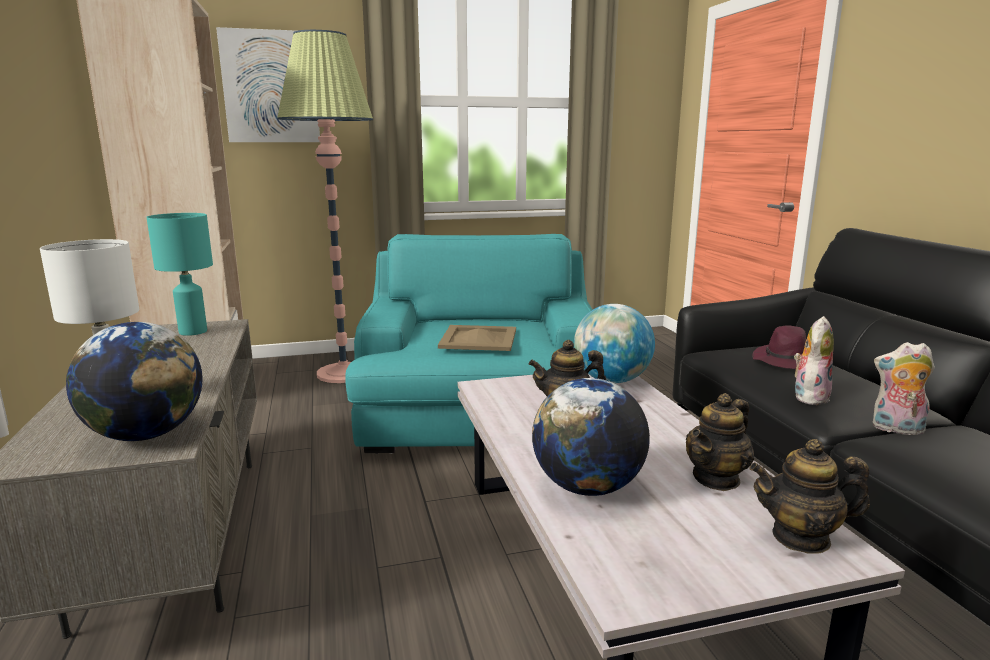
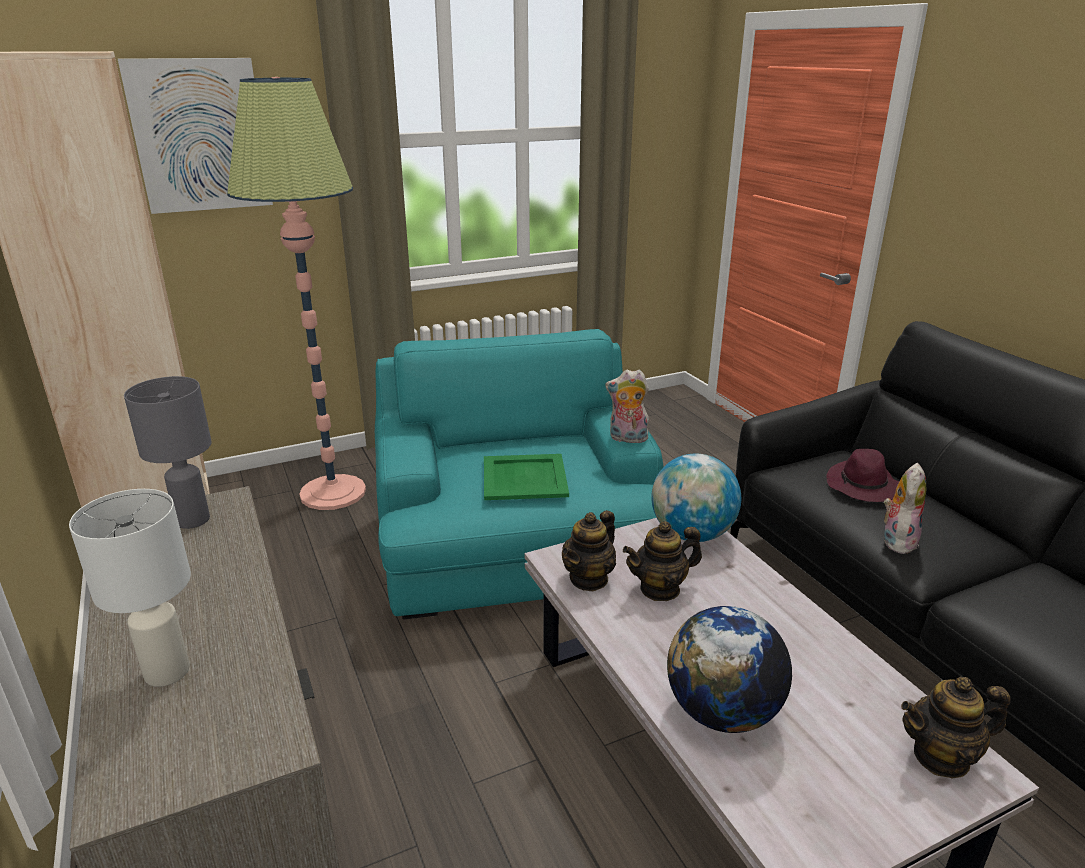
camera: 10 degrees left, 10 degrees up
globe [66,322,202,441] -> none
turquoise table lamp [146,213,213,336] -> grey table lamp [124,376,211,529]
beige tray [438,325,516,351] -> green tray [484,454,569,500]
teapot [686,393,754,491] -> teapot moved to [562,510,616,591]
plush toy [873,342,935,435] -> plush toy moved to [605,370,649,443]

